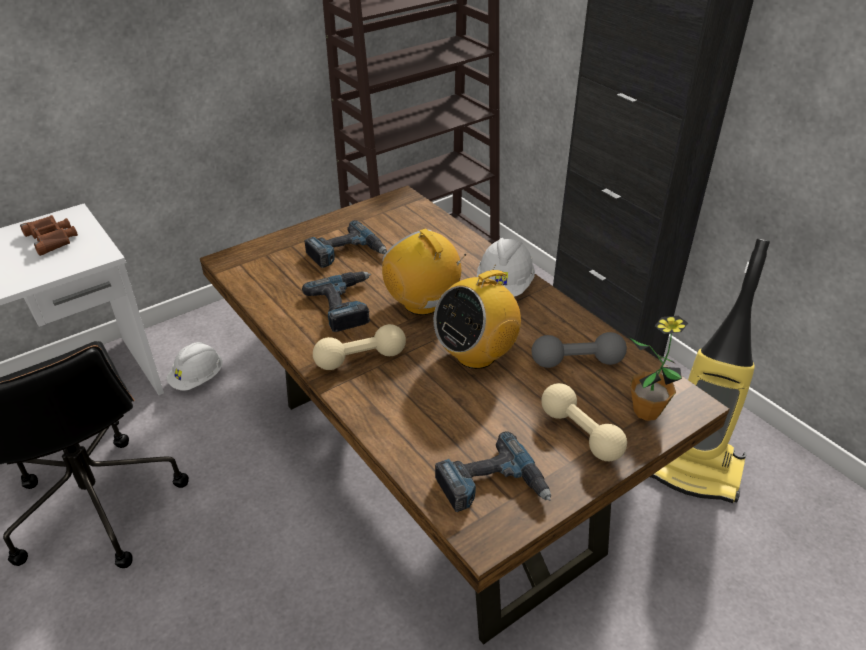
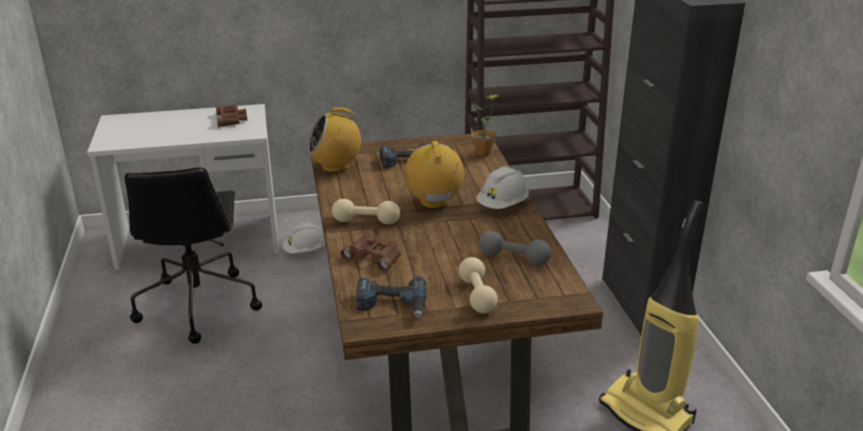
camera: 25 degrees right, 10 degrees down
power drill [302,271,371,332] -> none
radio [434,264,521,369] -> radio moved to [307,107,361,173]
potted plant [629,316,688,421] -> potted plant moved to [469,94,501,156]
none -> brown binoculars [341,235,401,272]

